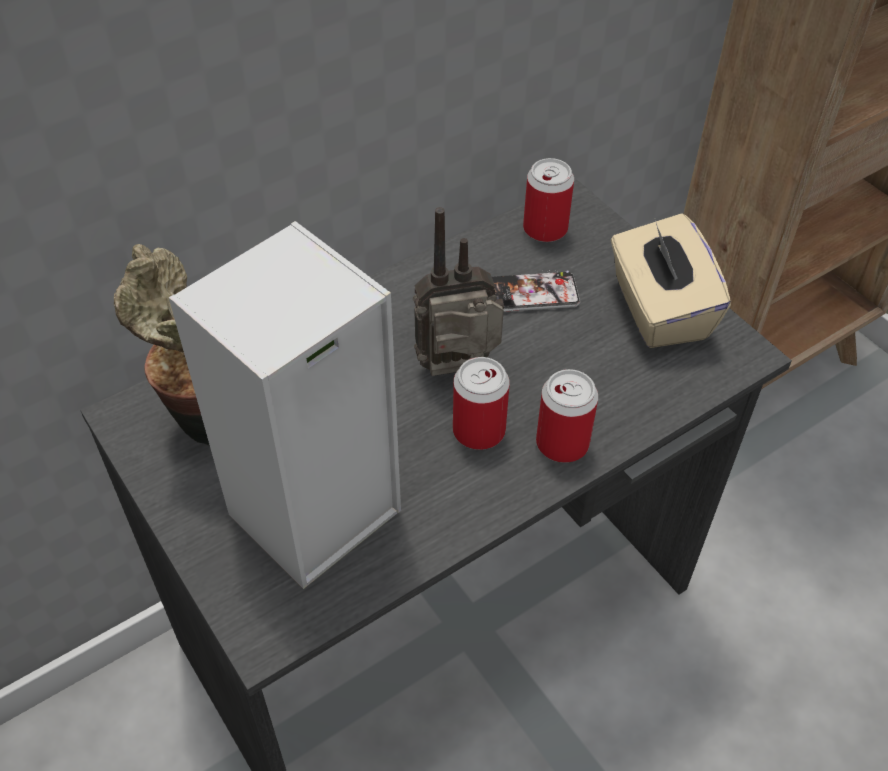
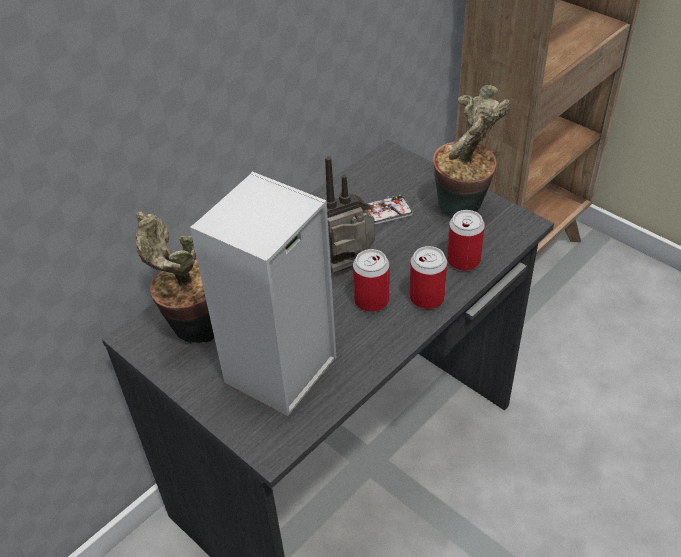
camera: 10 degrees left, 5 degrees down
can [523,158,574,242] -> can moved to [447,210,485,271]
beige tissue box [611,213,731,348] -> potted plant [433,85,511,216]

